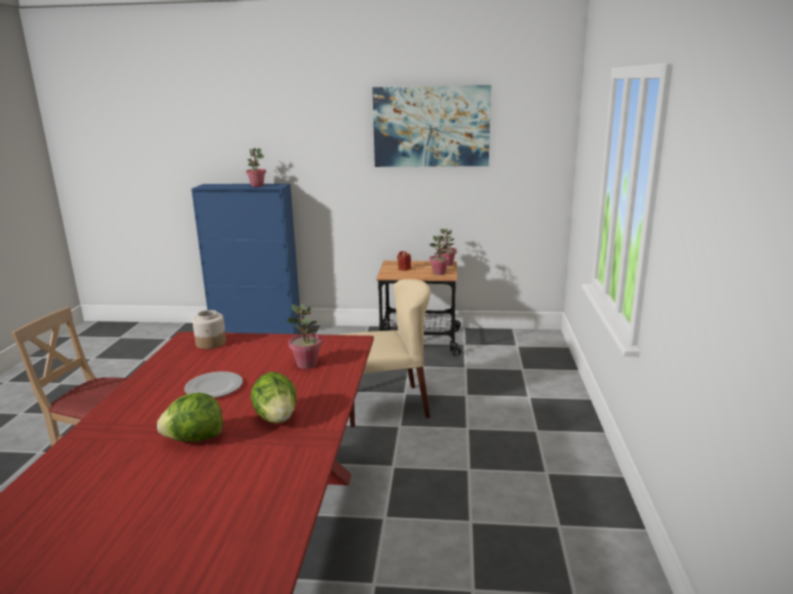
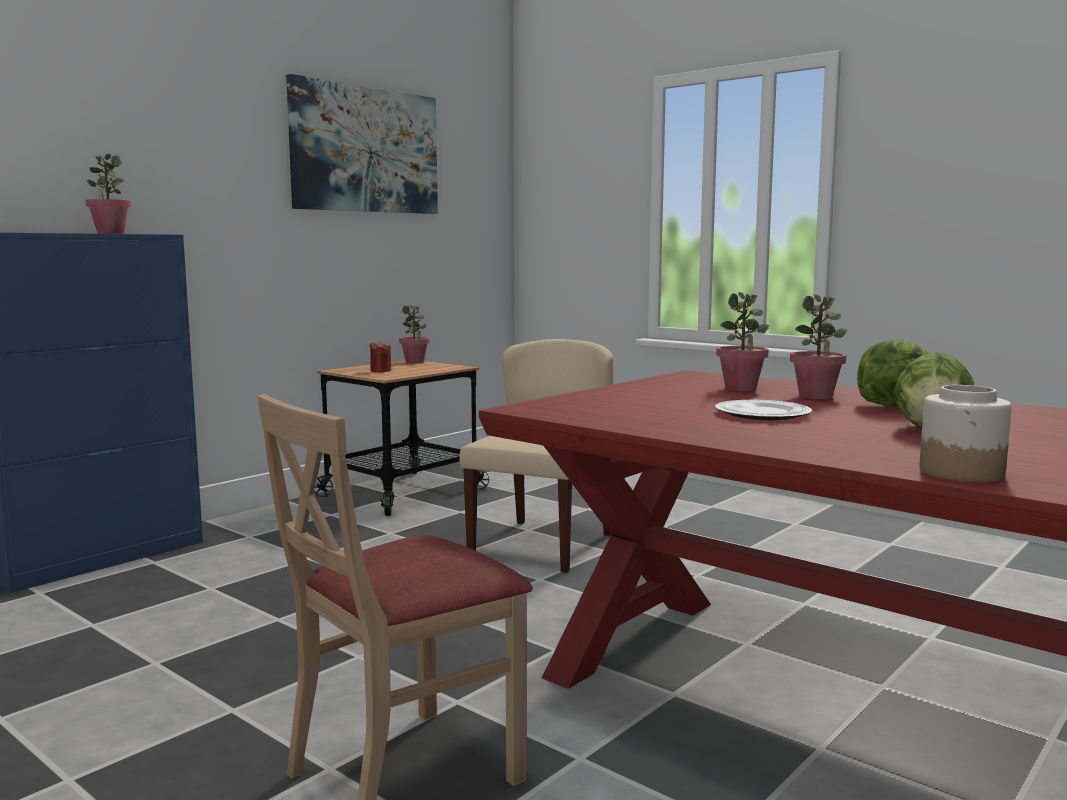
camera: 55 degrees left, 10 degrees down
jar [192,310,226,349] -> jar moved to [919,385,1012,482]
potted plant [429,236,450,275] -> potted plant moved to [790,294,847,399]

